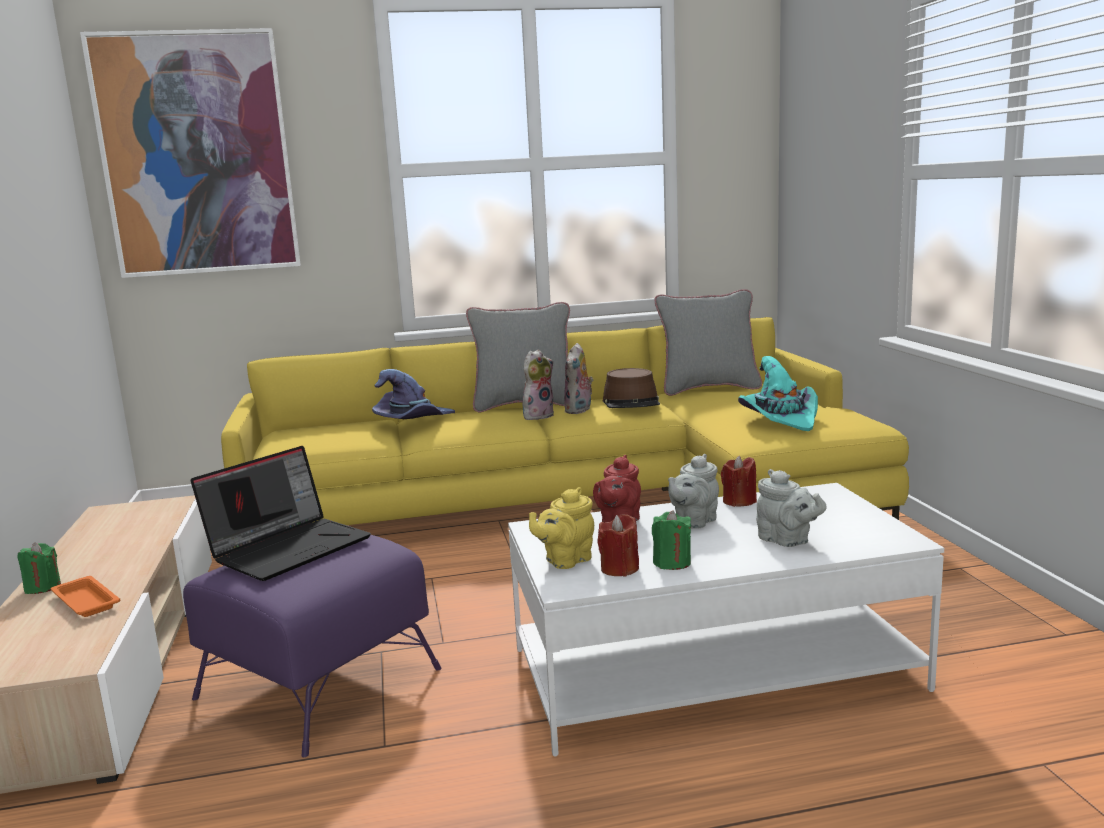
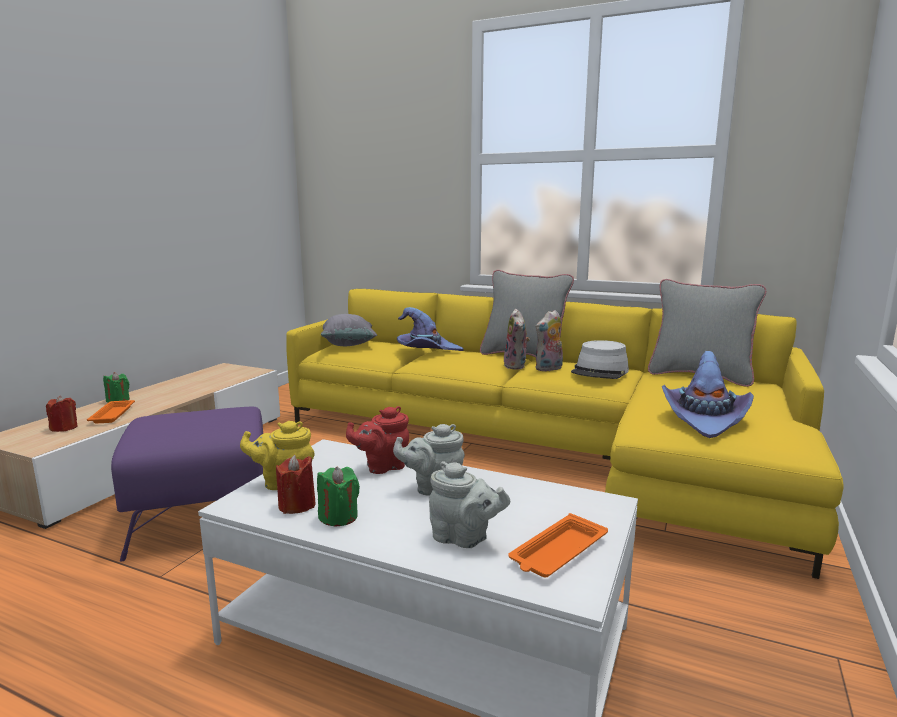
camera: 35 degrees right, 0 degrees up
picture [80,28,301,278] -> none
laptop [191,446,371,581] -> none
plush toy [522,350,554,420] -> plush toy turned 90 degrees clockwise [504,309,530,369]
brown hat [603,368,660,408] -> grey hat [571,340,629,379]
red candle [721,455,757,507] -> red candle moved to [46,395,78,432]
turquoise hat [738,356,818,431] -> purple hat [662,351,754,438]
grey teapot [756,469,826,547] -> grey teapot turned 60 degrees counterclockwise [429,461,510,548]
none -> grey pillow [321,314,377,346]
none -> orange tray [508,513,608,578]

